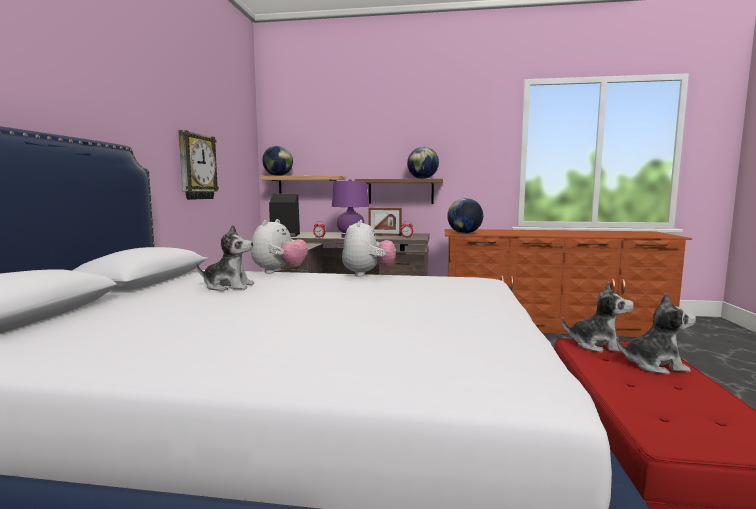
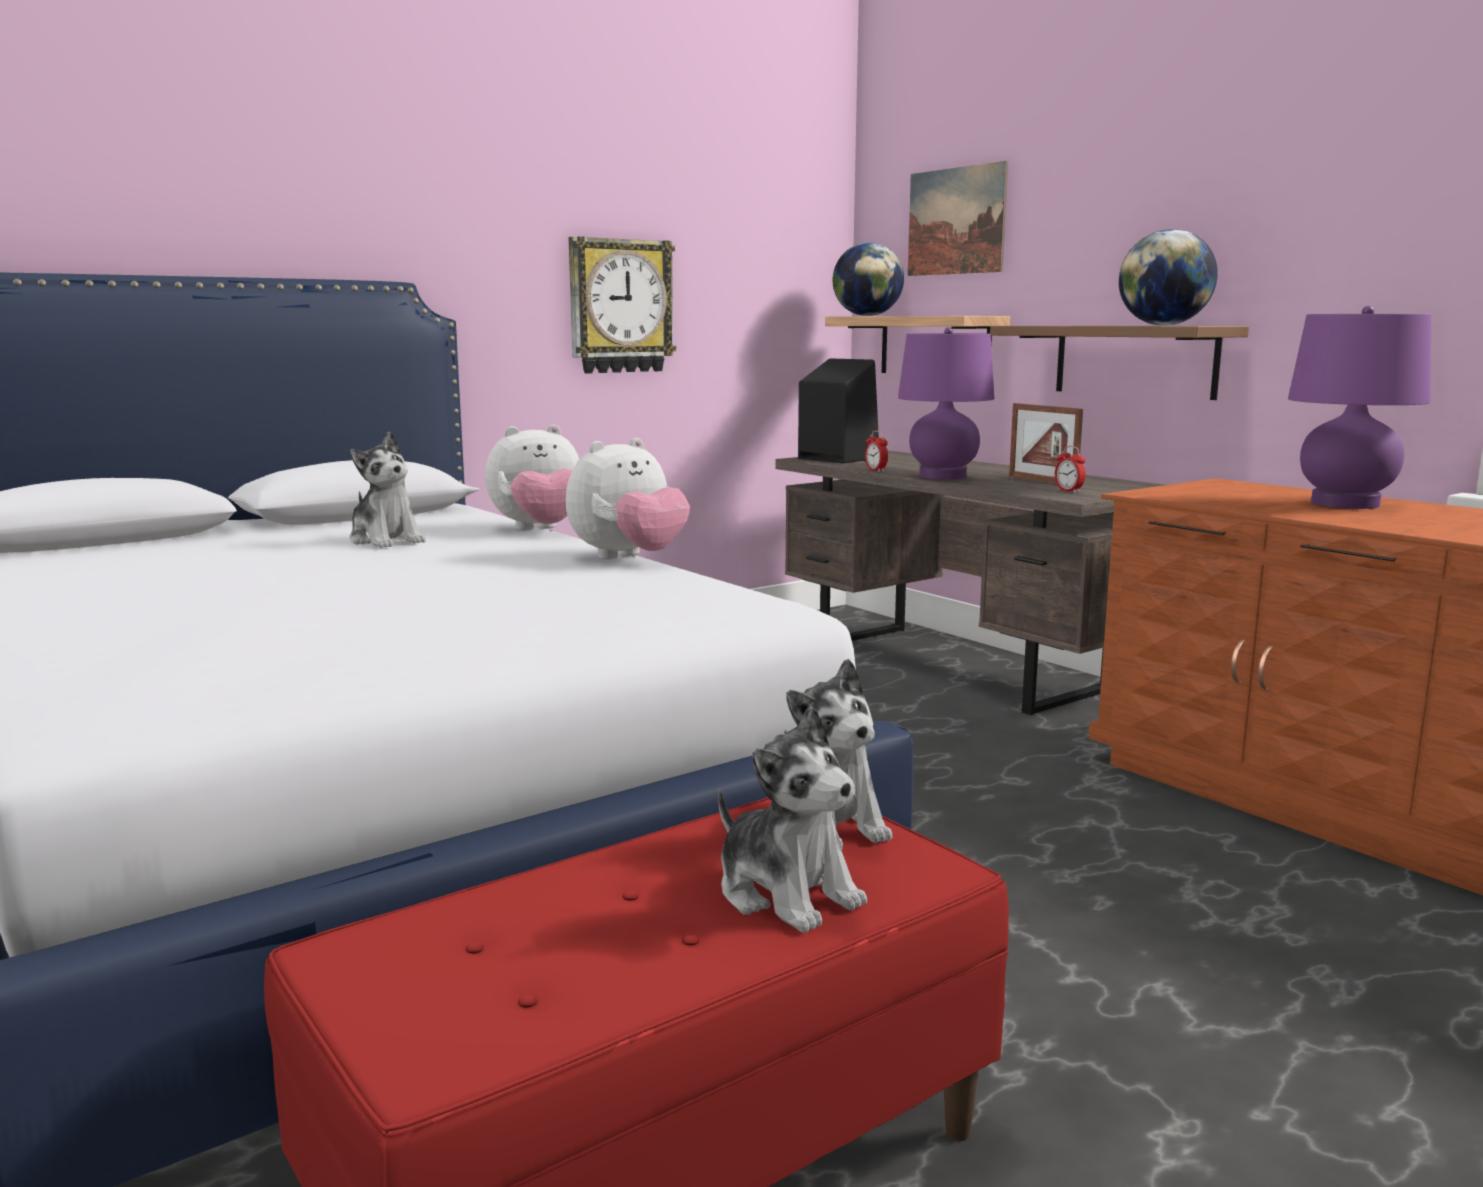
camera: 45 degrees right, 5 degrees up
globe [447,198,483,234] -> none
none -> picture [908,161,1008,276]
none -> purple table lamp [1288,306,1431,509]

